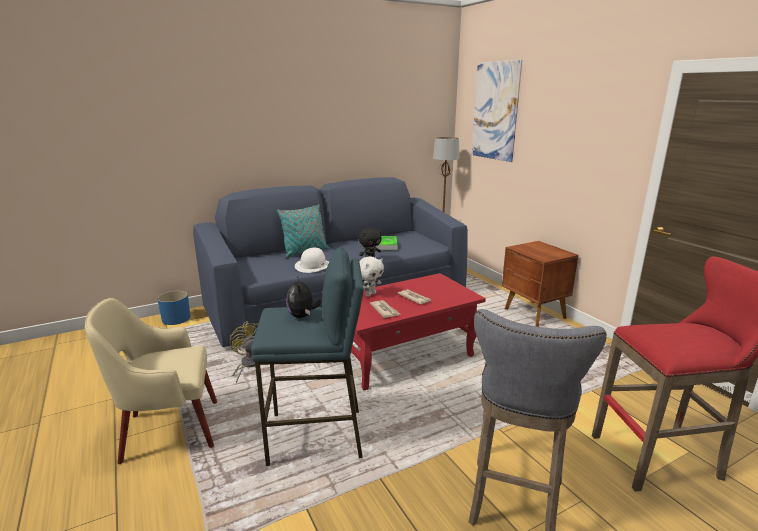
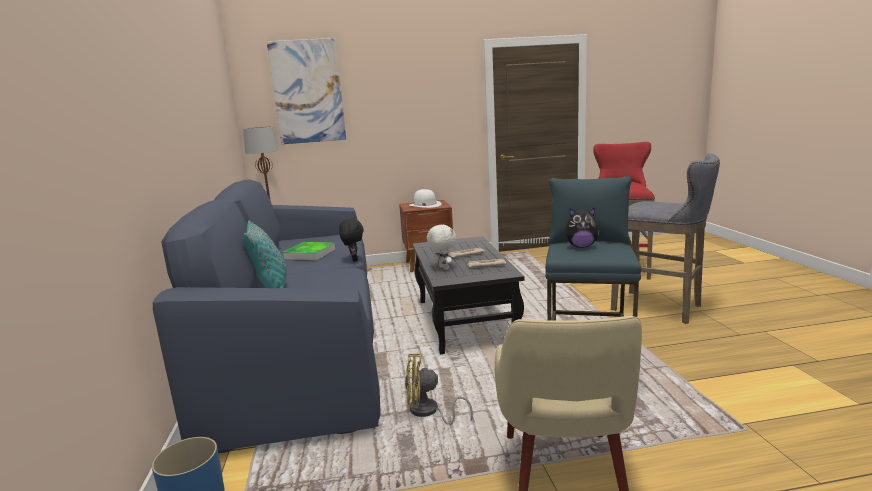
camera: 70 degrees left, 5 degrees down
white hat [295,248,329,273] -> white hat moved to [409,189,442,208]
red coffee table [351,273,486,390] -> black coffee table [413,236,525,354]

